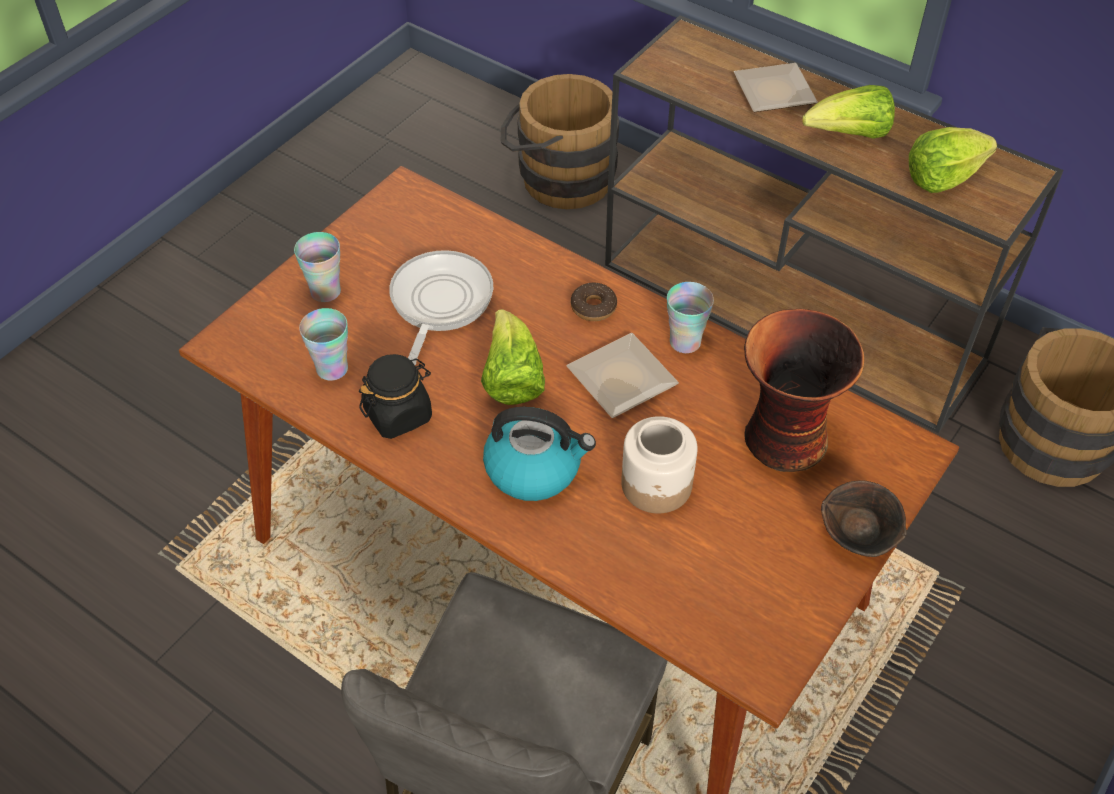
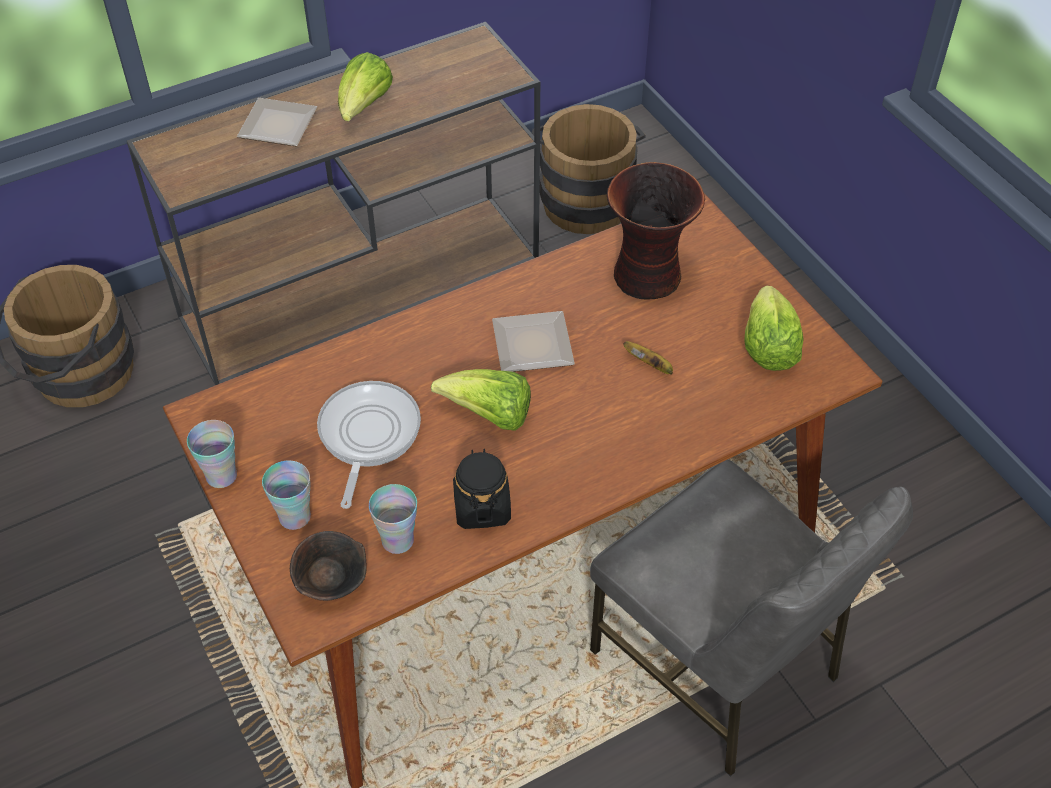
camera: 65 degrees left, 0 degrees up
frying pan [389,250,493,365] -> frying pan turned 60 degrees clockwise [317,381,421,509]
kettle [483,407,596,501] -> none
donut [571,283,617,321] -> none
jar [621,416,698,514] -> banana [623,341,673,375]
cup [667,282,714,353] -> cup moved to [187,420,237,488]
brown bowl [821,480,907,557] -> brown bowl moved to [290,531,366,601]
lettuce [909,127,997,193] -> lettuce moved to [744,286,804,371]

